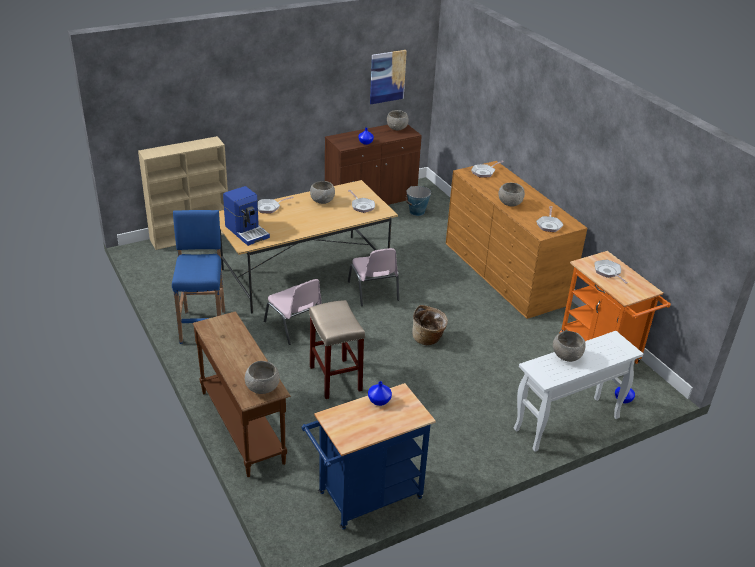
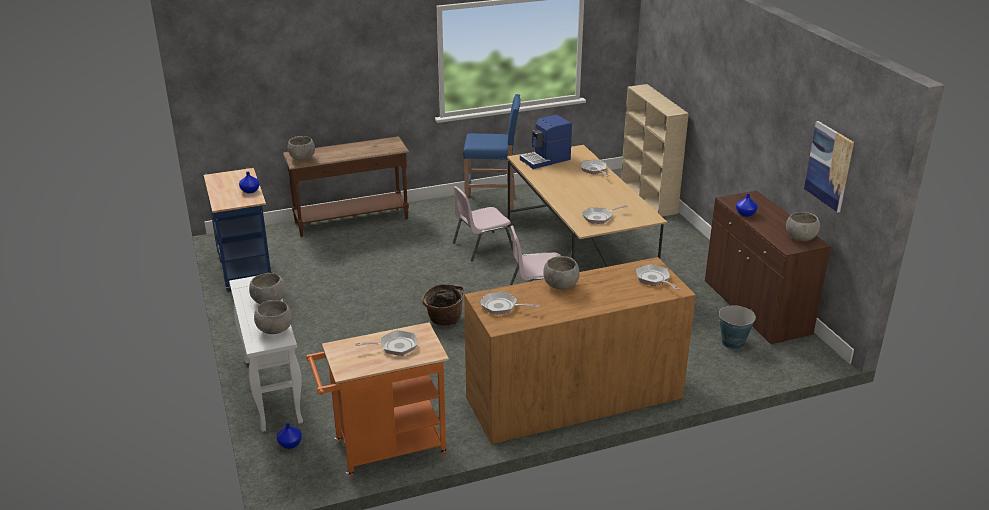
camera: 100 degrees right, 5 degrees down
beige stool [309,300,365,399] -> none
grey bowl [310,181,335,204] -> grey bowl moved to [254,300,292,334]

